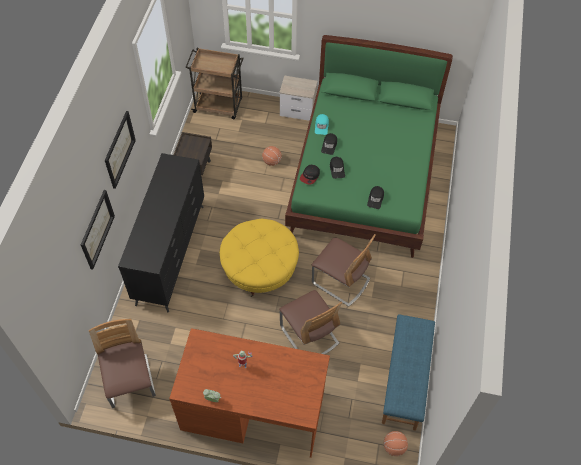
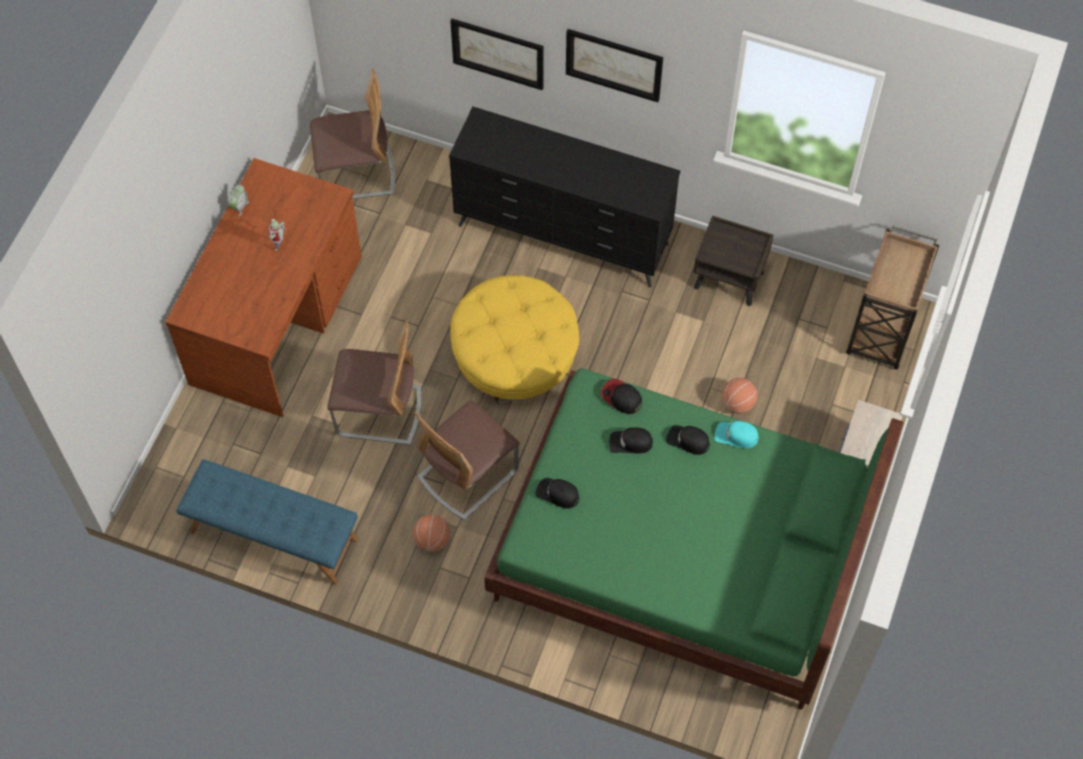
camera: 100 degrees right, 5 degrees up
chair [279,290,342,354] -> chair turned 150 degrees counterclockwise [327,321,422,445]
basketball [384,431,408,456] -> basketball moved to [413,515,450,552]

